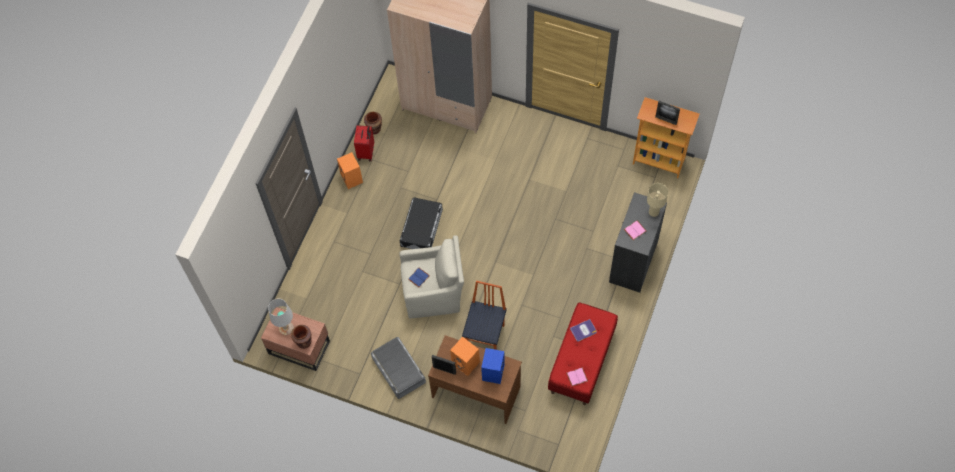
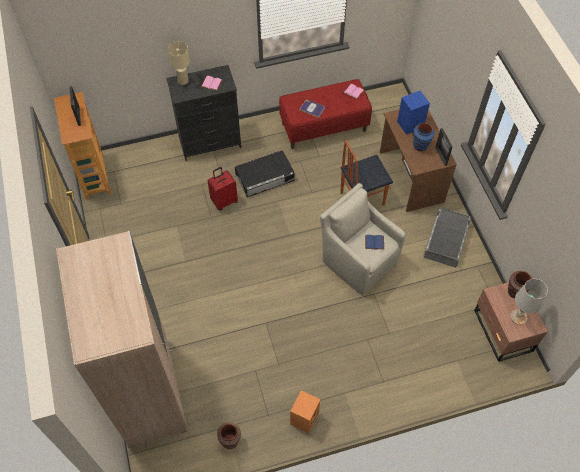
camera: 130 degrees left, 5 degrees down
red suitcase [354,125,374,161] -> red suitcase moved to [207,167,238,210]
black storage box [400,197,443,249] -> black storage box moved to [235,150,295,197]
orange speaker [450,336,480,376] -> blue vase [413,123,435,151]

